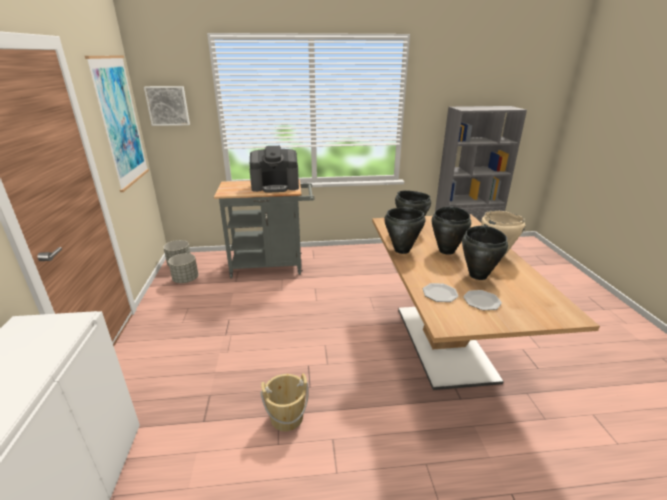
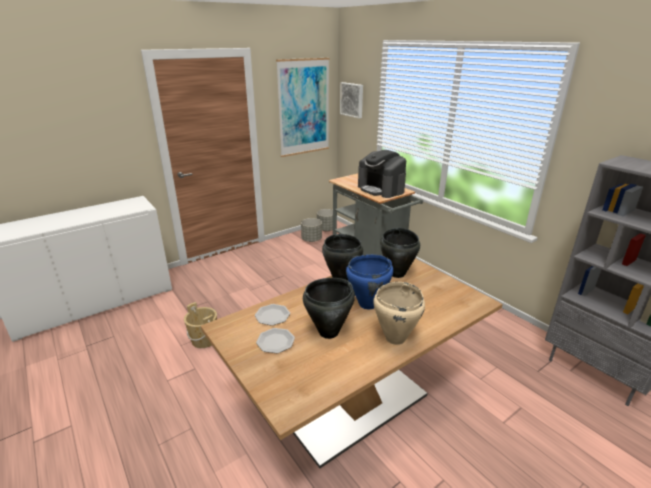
camera: 60 degrees right, 0 degrees up
black cooking pot [432,207,471,255] -> blue cooking pot [346,255,393,309]

